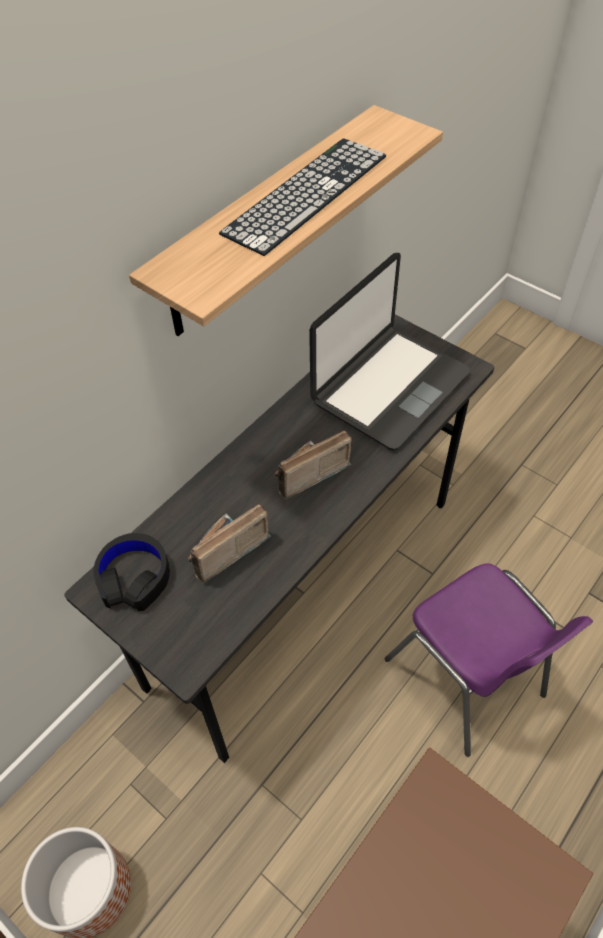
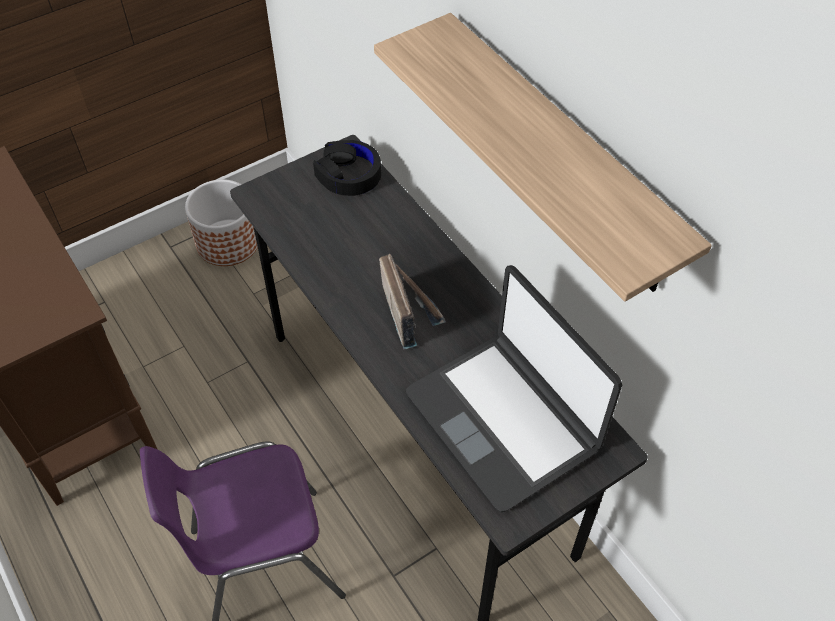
camera: 105 degrees right, 0 degrees up
radio [188,504,271,583] -> none
keyboard [219,138,386,256] -> none

